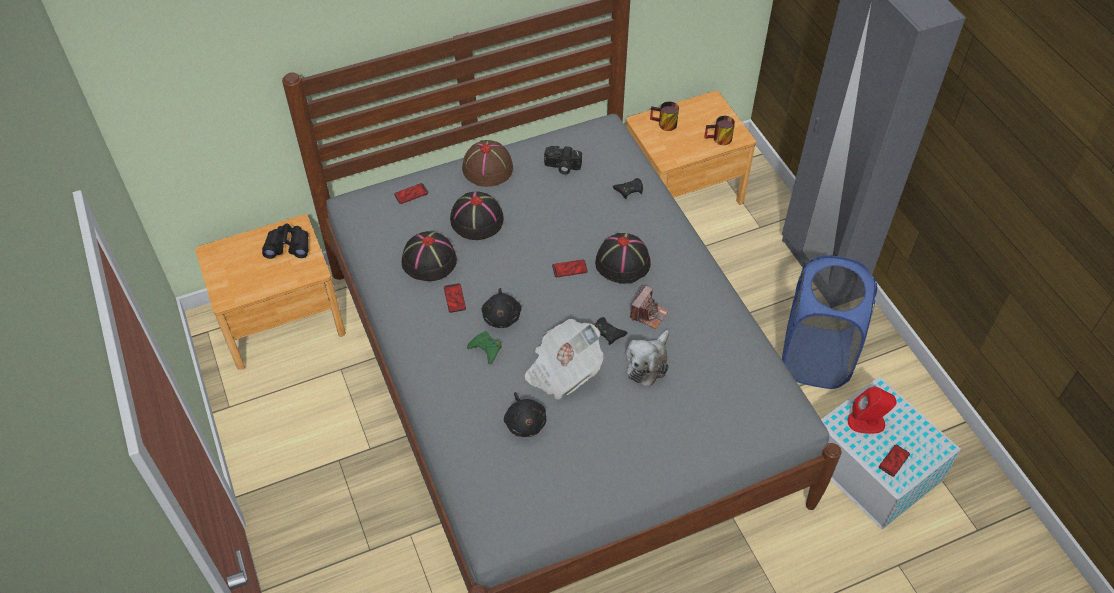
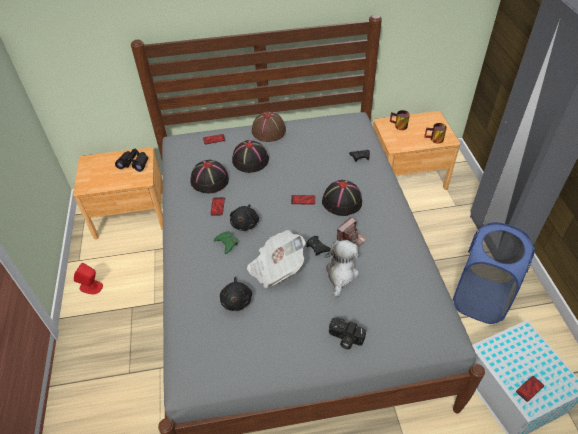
camera: 15 degrees right, 5 degrees down
camera [544,146,582,175] -> camera moved to [329,317,366,349]
plush toy [626,330,670,387] -> plush toy turned 150 degrees clockwise [324,240,359,298]
red speaker [848,387,896,434] -> red speaker moved to [74,263,103,294]

